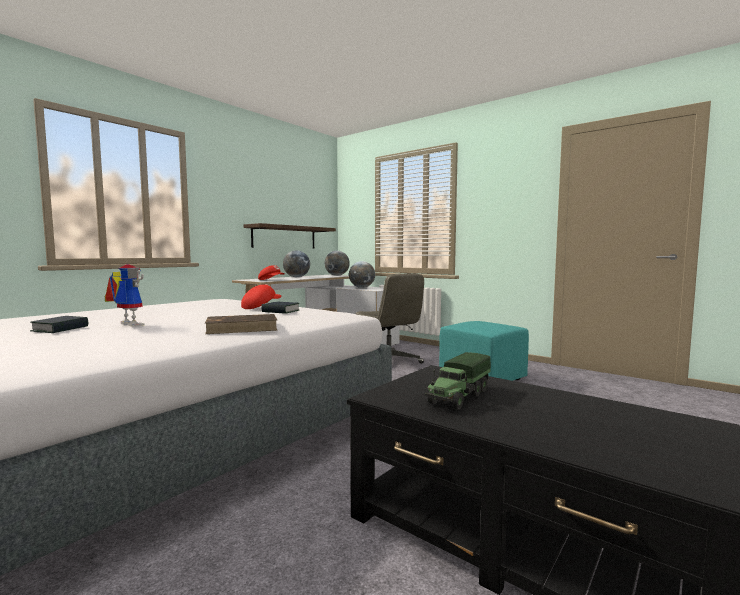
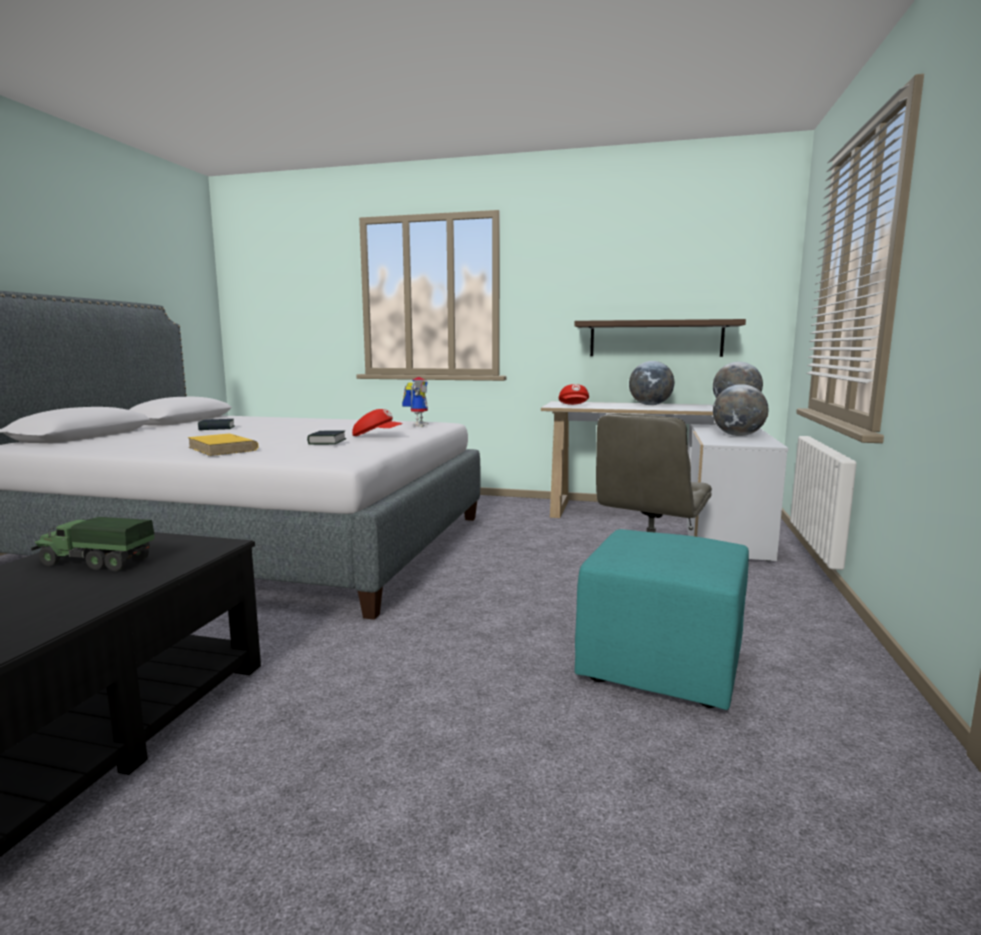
camera: 65 degrees right, 5 degrees up
toy robot [105,264,145,327] -> toy robot moved to [402,377,429,427]
brown book [205,314,278,334] -> yellow book [187,434,259,456]

